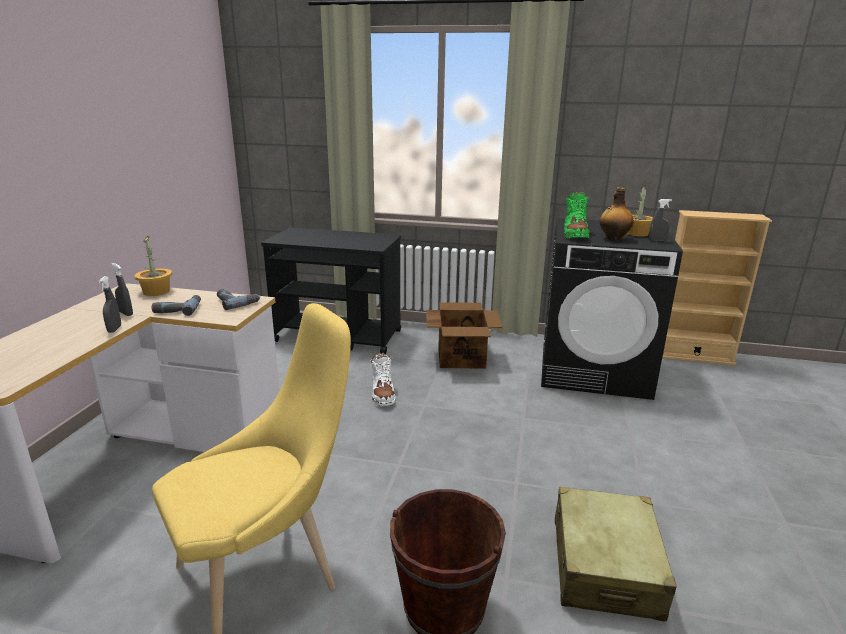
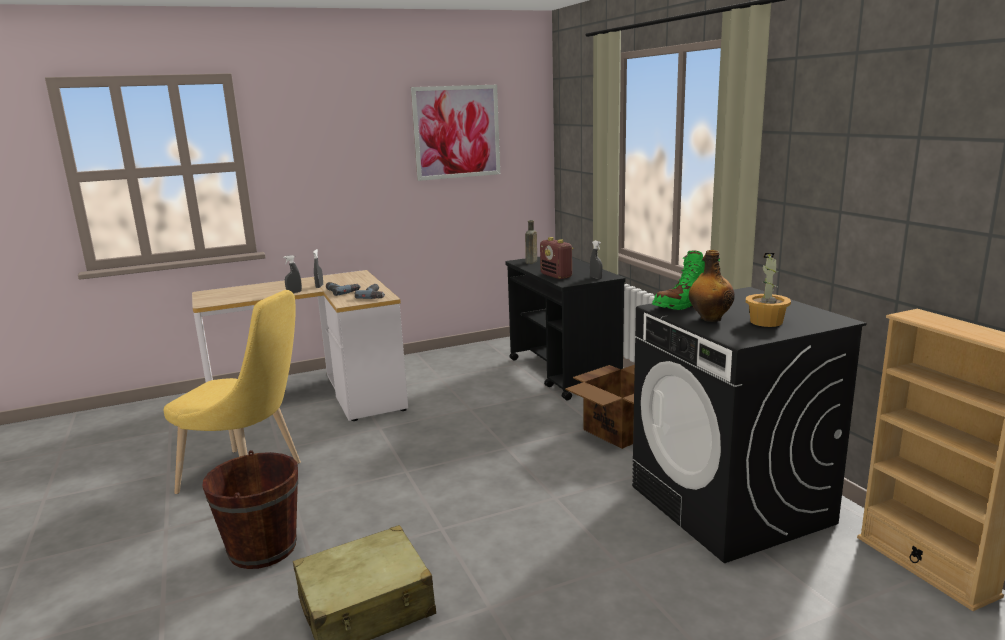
camera: 55 degrees right, 5 degrees down
potted plant [134,236,172,296] -> none
white boot [370,352,396,406] -> none
grey spray bottle [649,199,672,241] -> grey spray bottle moved to [590,241,603,279]
none -> picture [411,85,500,181]
none -> brown bottle [525,220,537,264]
none -> radio [540,237,574,279]

